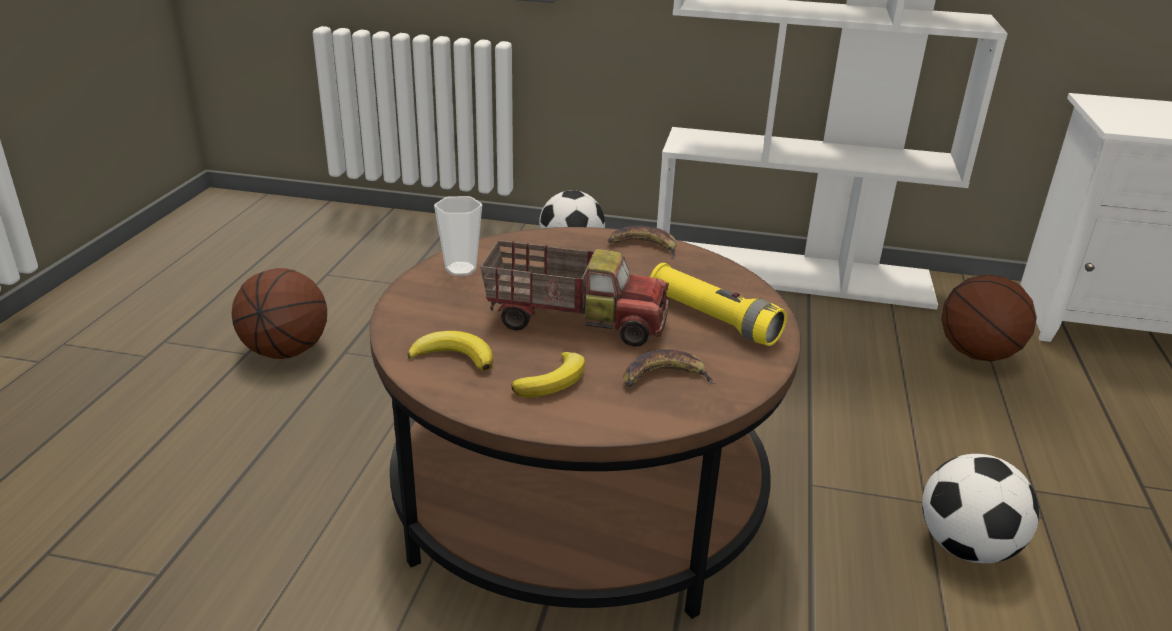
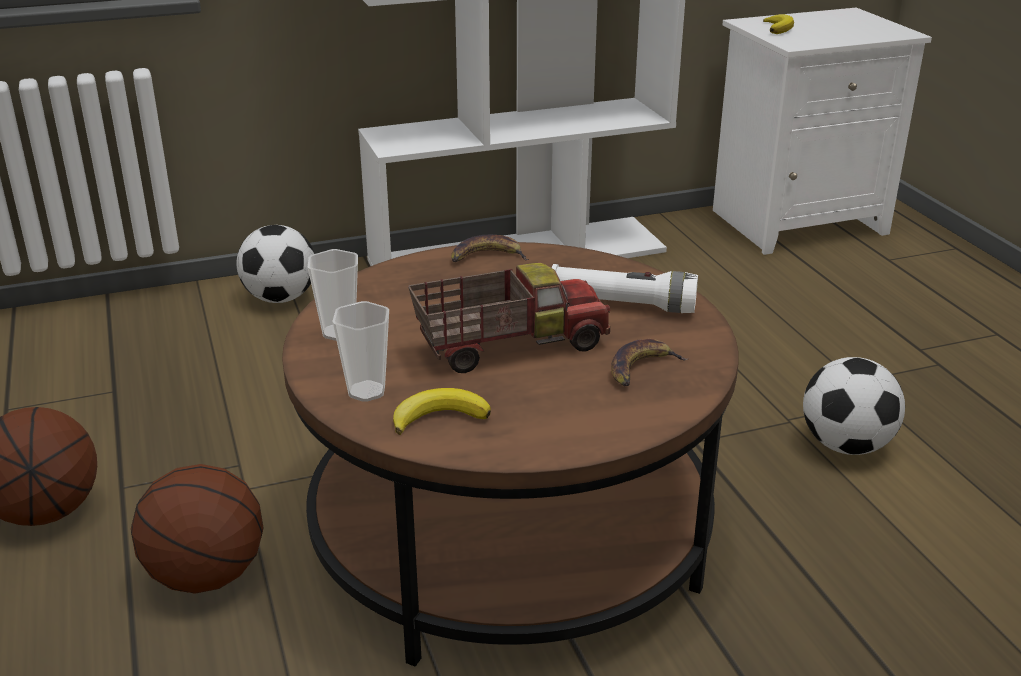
camera: 30 degrees left, 0 degrees up
banana [511,352,585,397] -> banana moved to [763,14,794,34]
yellow flashlight [650,263,787,346] -> white flashlight [552,264,698,313]
basketball [941,274,1037,362] -> basketball moved to [131,464,263,594]
none -> cup [332,301,389,402]

